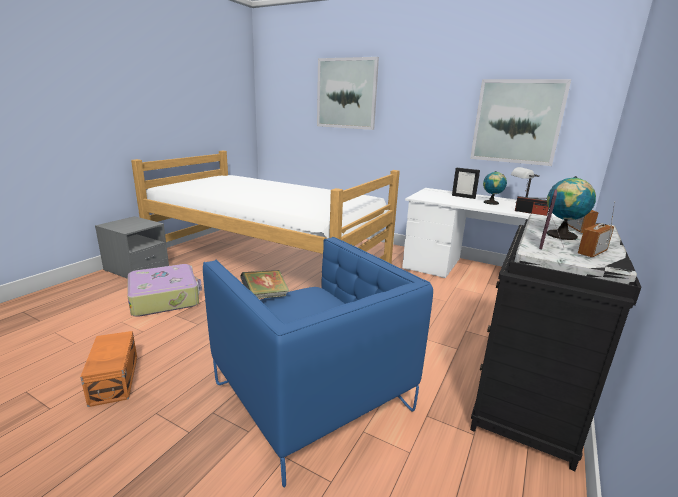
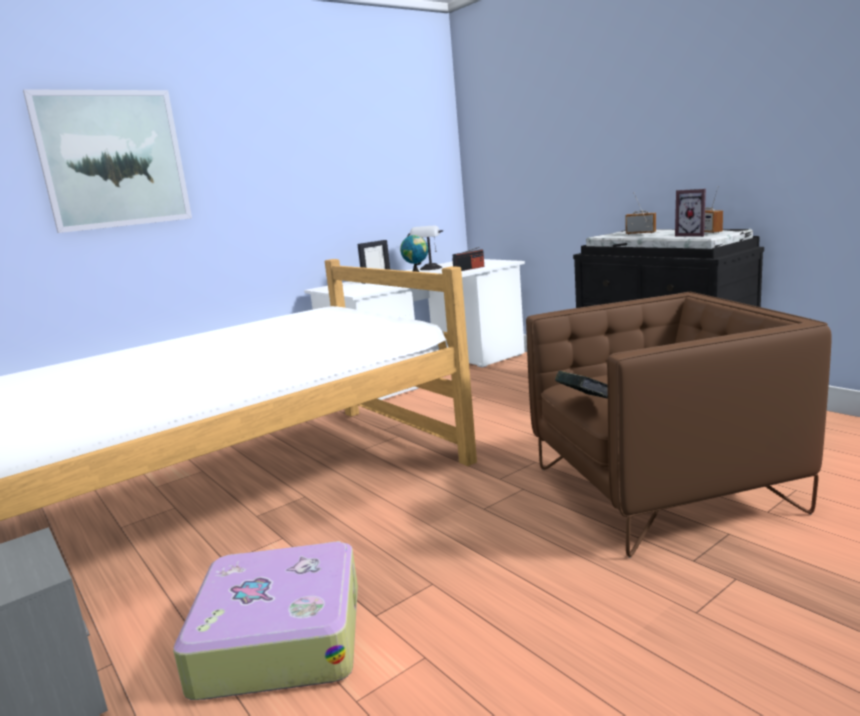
camera: 65 degrees left, 5 degrees down
orange storage box [80,331,137,407] -> none
blue armchair [203,237,433,488] -> brown armchair [526,292,832,558]
picture [470,79,571,166] -> none
globe [547,176,596,240] -> none

